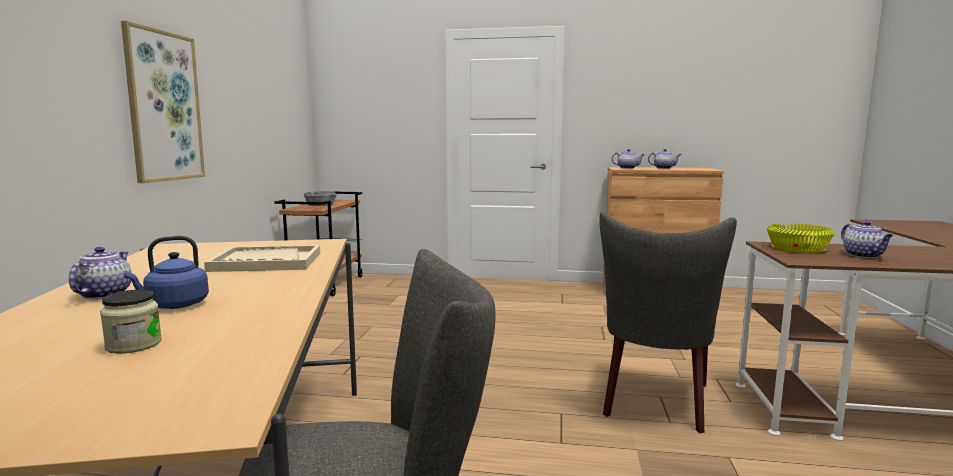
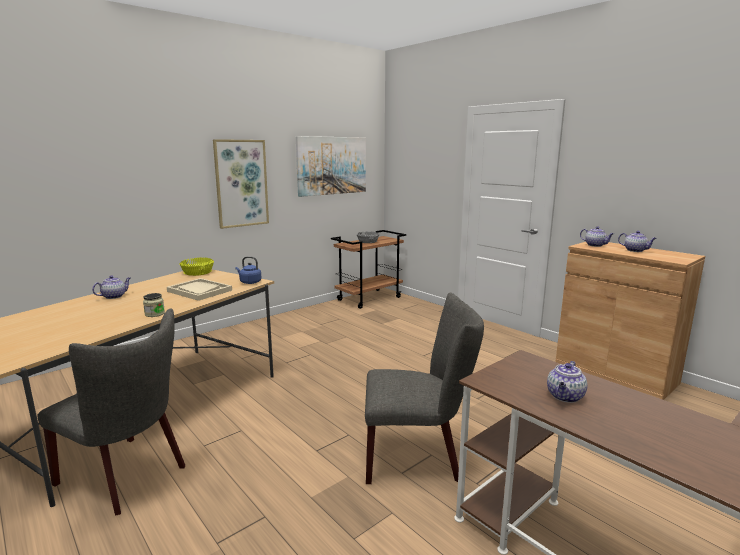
camera: 40 degrees right, 5 degrees up
jar [100,290,162,354] -> jar moved to [143,293,165,317]
blue kettle [123,236,209,309] -> blue kettle moved to [235,256,262,284]
grey chair [599,212,737,433] -> grey chair turned 150 degrees counterclockwise [365,293,484,484]
yellow bowl [767,223,835,253] -> yellow bowl moved to [179,257,214,276]
none -> picture [296,136,366,197]

